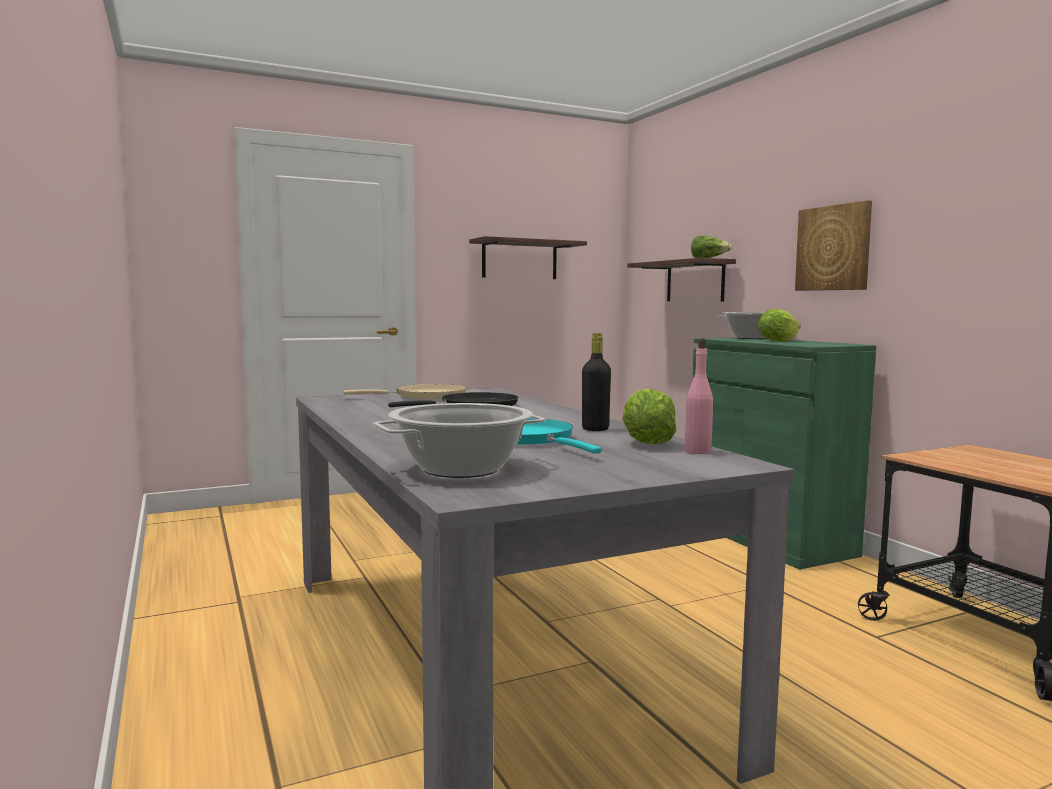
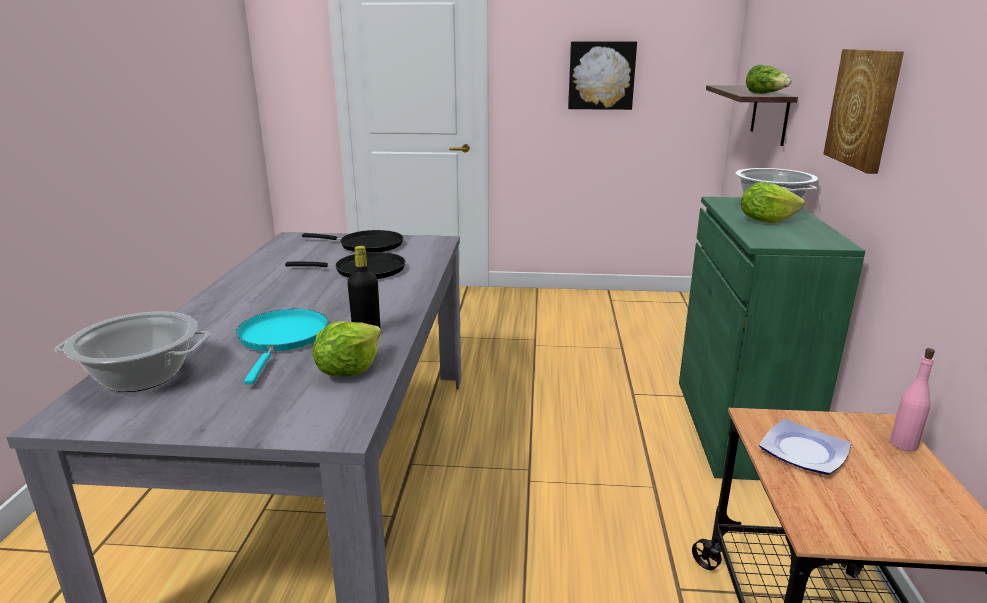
camera: 30 degrees right, 15 degrees up
beige frying pan [343,384,466,399] -> black frying pan [302,230,403,252]
shelf [469,236,587,279] -> picture [568,41,637,110]
pink bottle [684,339,713,454] -> pink bottle moved to [890,348,935,451]
none -> plate [759,419,851,475]

